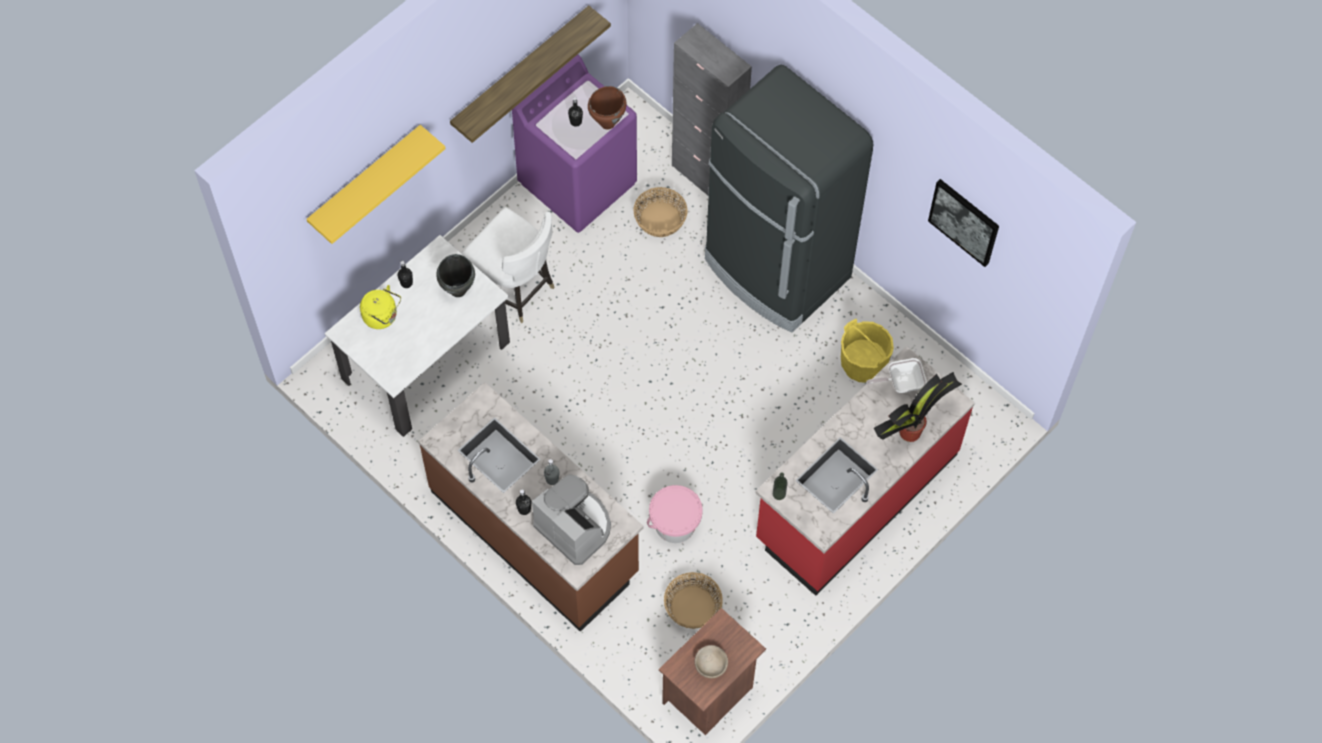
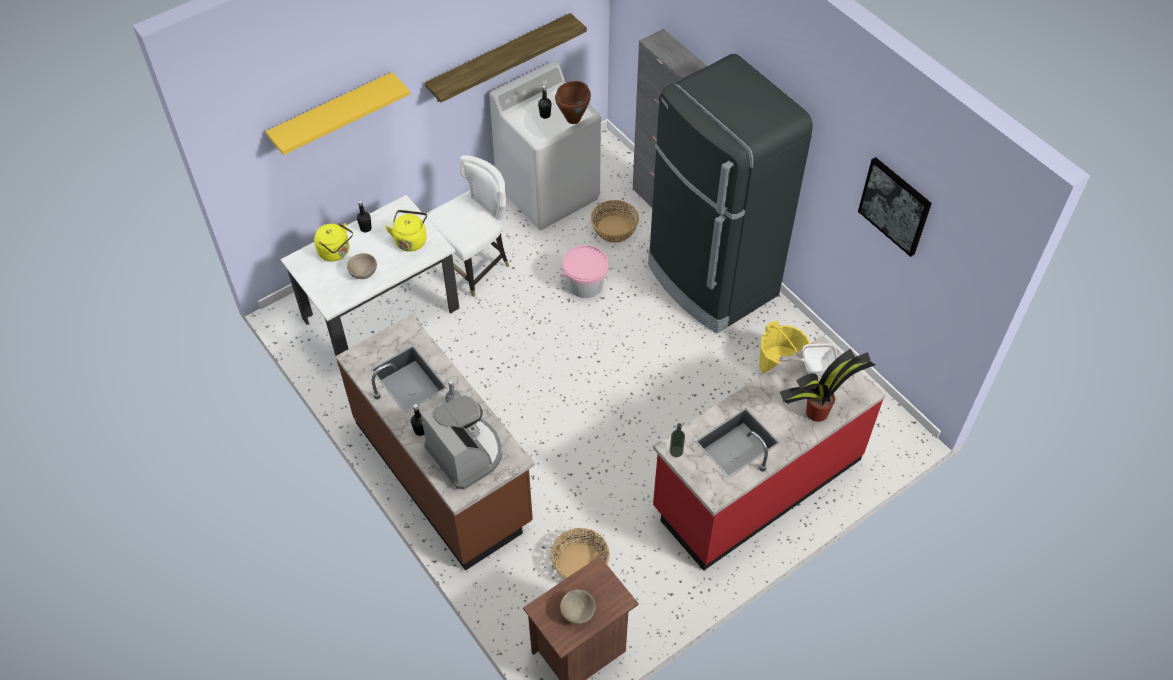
camera: 10 degrees right, 10 degrees down
black cooking pot [436,254,475,297] -> yellow kettle [385,210,427,252]
white chair [461,207,554,323] -> white chair turned 90 degrees counterclockwise [427,155,509,297]
purple washing machine [512,54,637,233] -> white washing machine [490,61,601,230]
pink bucket [647,485,703,543] -> pink bucket moved to [560,245,609,298]
none -> beige bowl [347,253,377,279]

